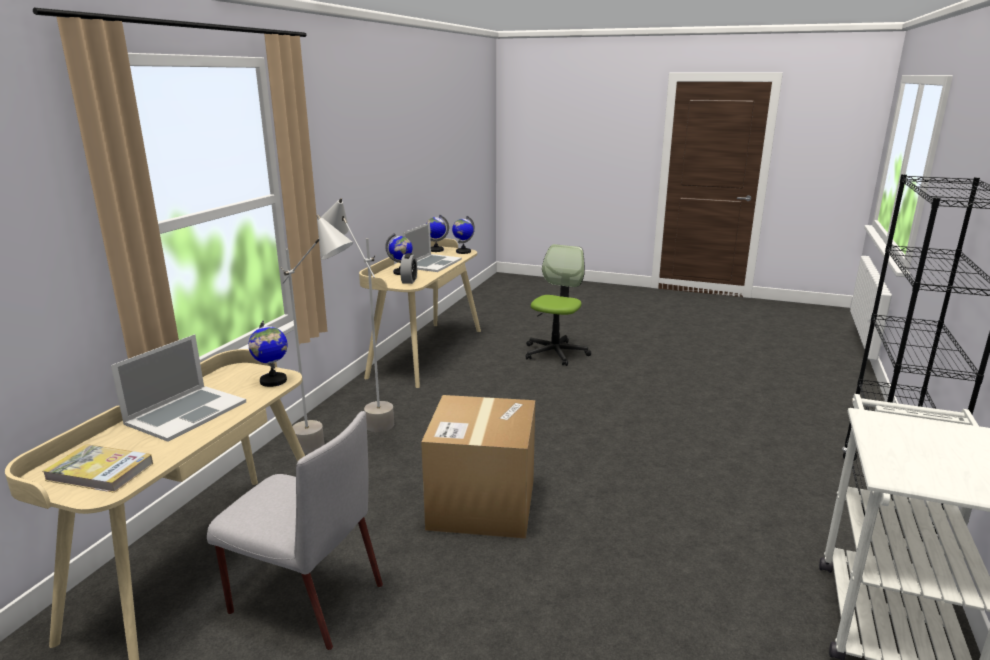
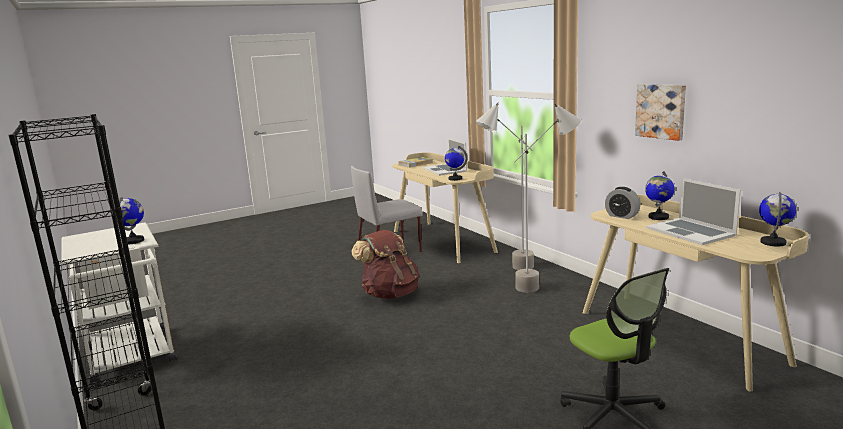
camera: 130 degrees right, 5 degrees down
cardboard box [421,395,535,539] -> brown backpack [351,230,419,299]
globe [452,216,475,254] -> globe moved to [114,197,144,245]
none -> picture [635,84,686,141]

